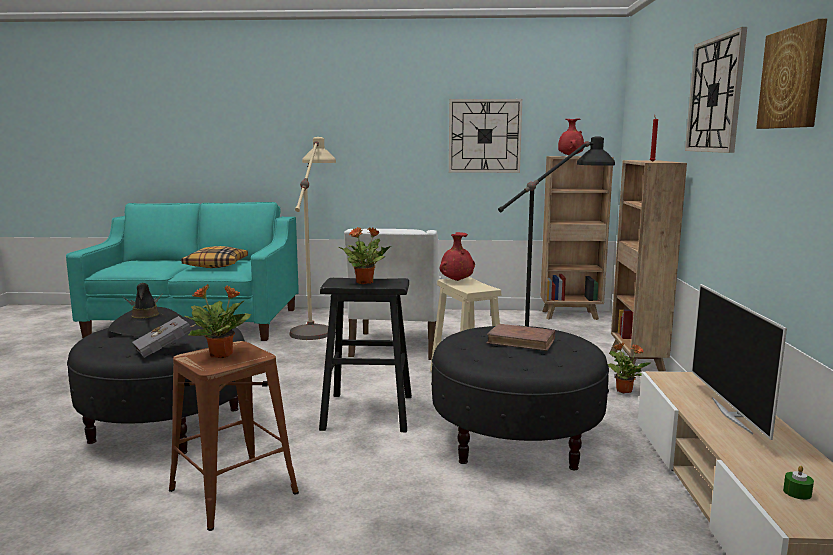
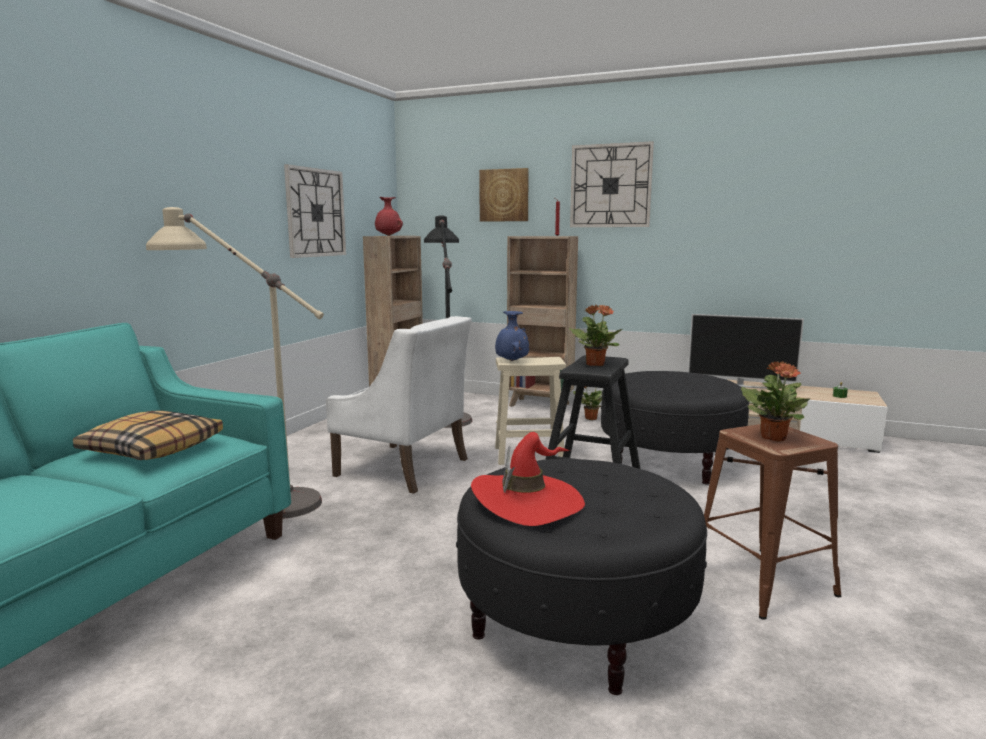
camera: 70 degrees left, 0 degrees up
black hat [108,283,184,337] -> red hat [471,432,585,526]
grey book [132,316,196,358] -> none
red vase [440,232,475,281] -> blue vase [495,311,529,361]
brown book [487,324,555,351] -> none
picture [756,19,827,129] -> picture moved to [479,168,529,222]

